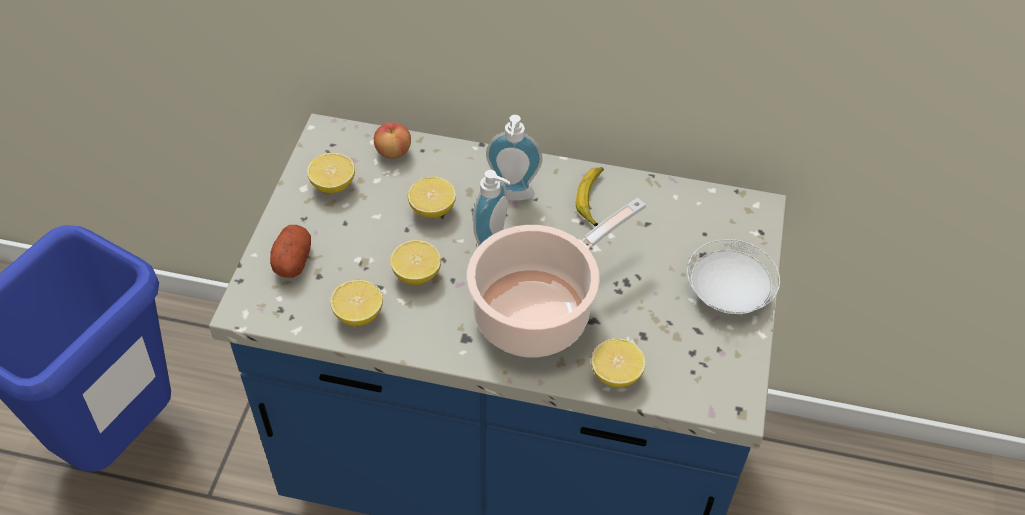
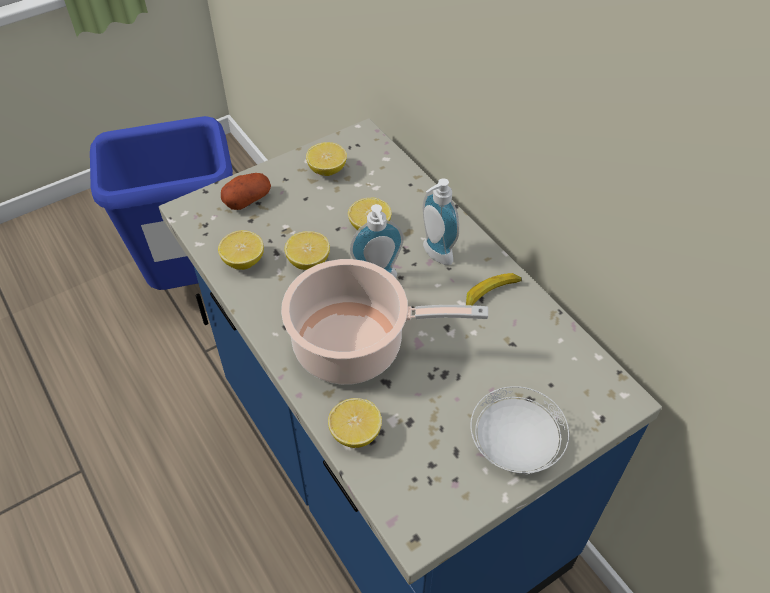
camera: 45 degrees right, 0 degrees up
apple [374,122,411,159] -> none

